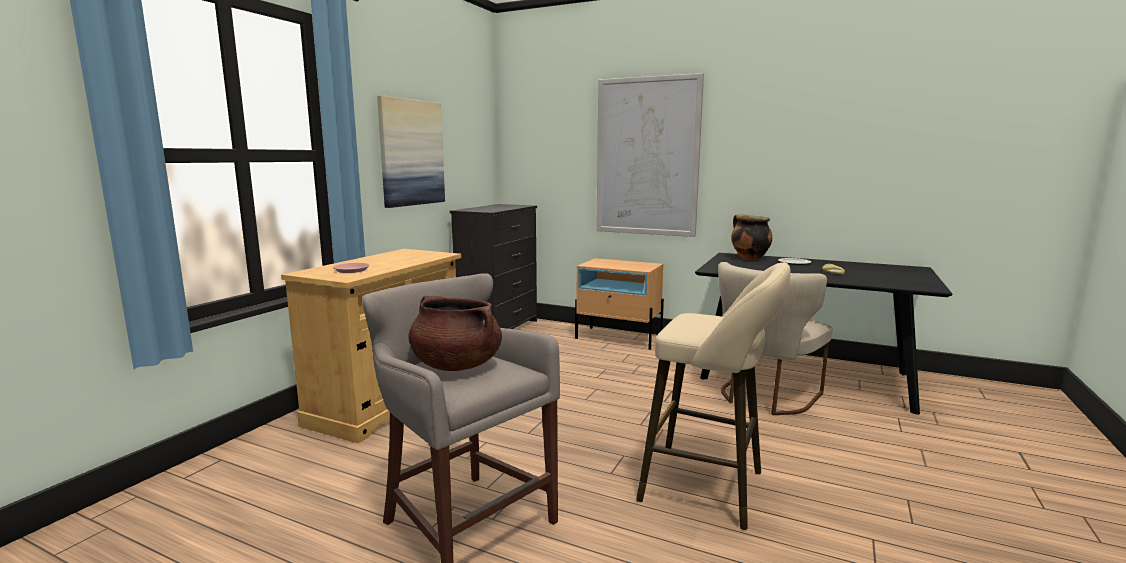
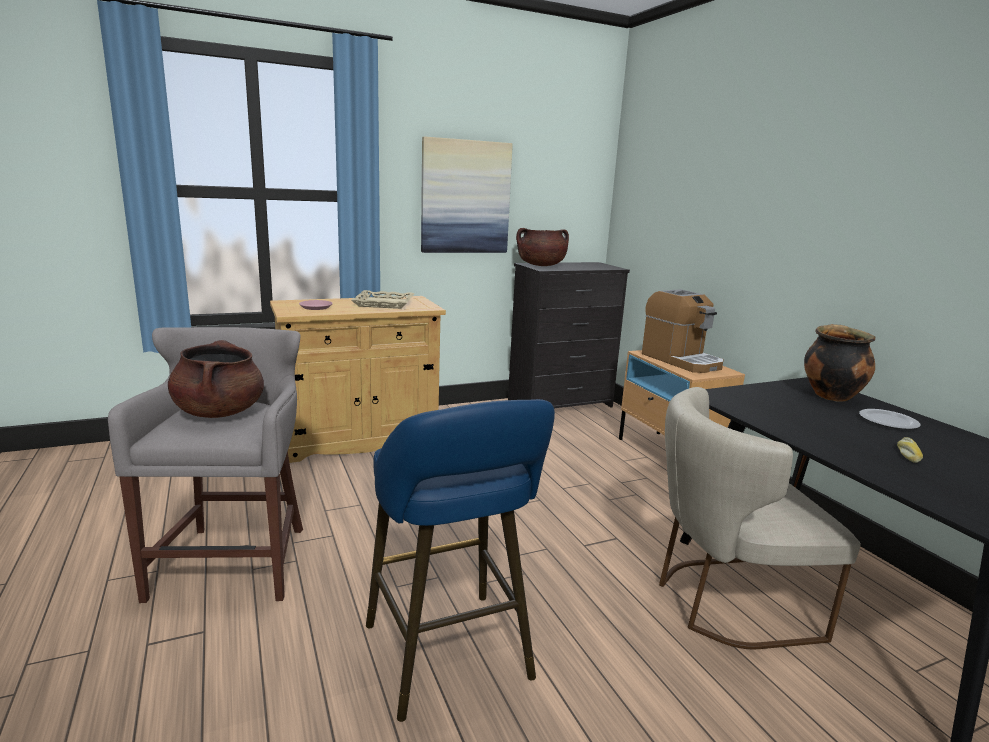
camera: 40 degrees right, 5 degrees up
picture [596,73,704,237] -> none
beige stool [636,262,791,530] -> blue stool [366,399,555,722]
none -> beige tray [351,290,414,309]
none -> brown cooking pot [516,228,569,266]
none -> coffee machine [642,289,724,373]

